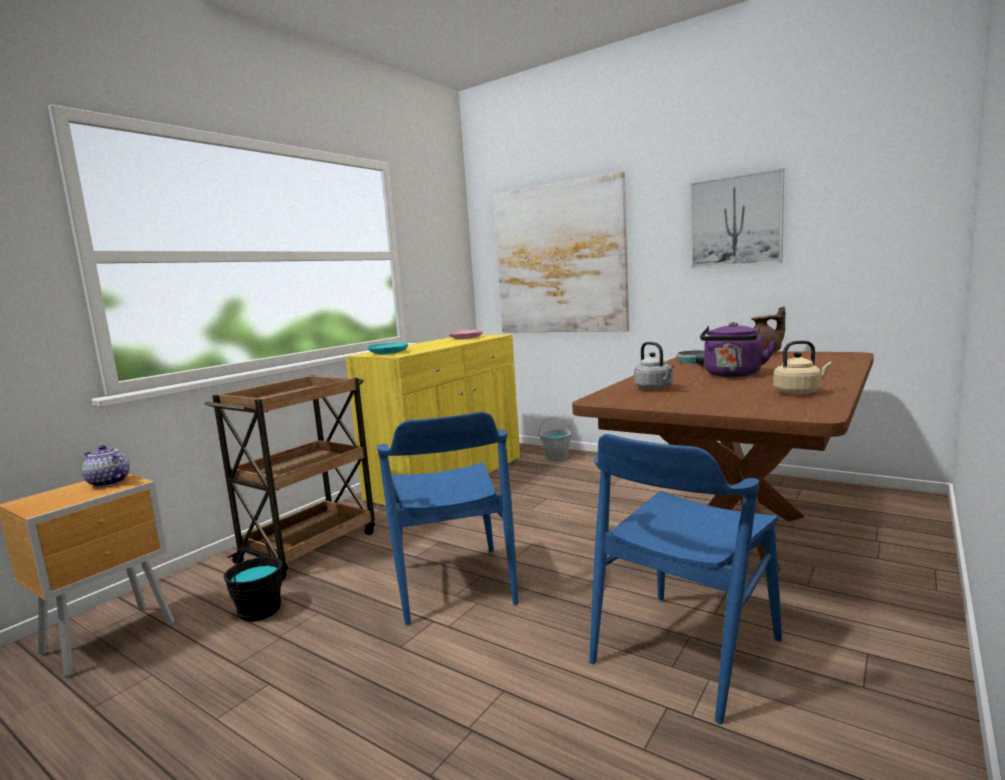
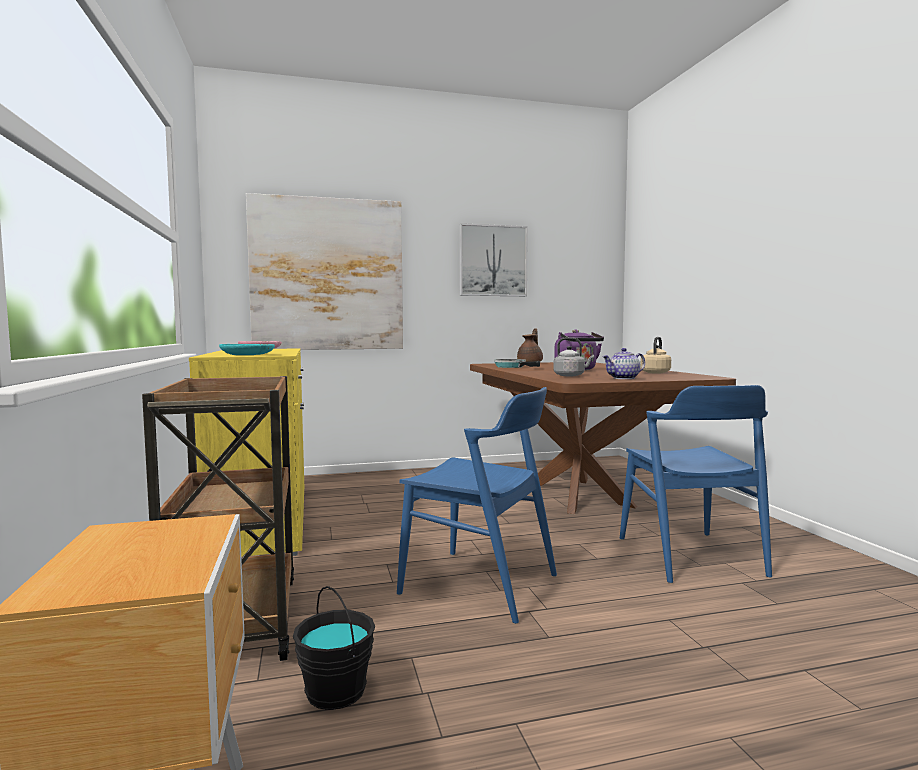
camera: 50 degrees left, 5 degrees down
teapot [82,445,130,487] -> teapot moved to [602,348,645,379]
grey bucket [539,417,572,462] -> none

